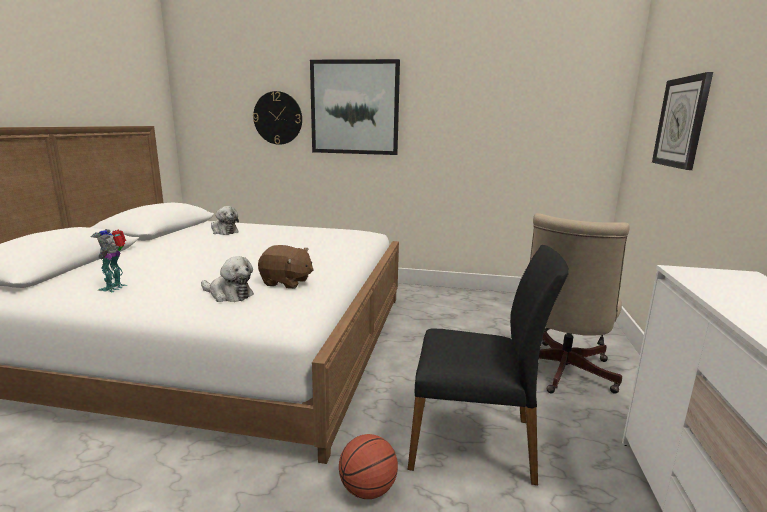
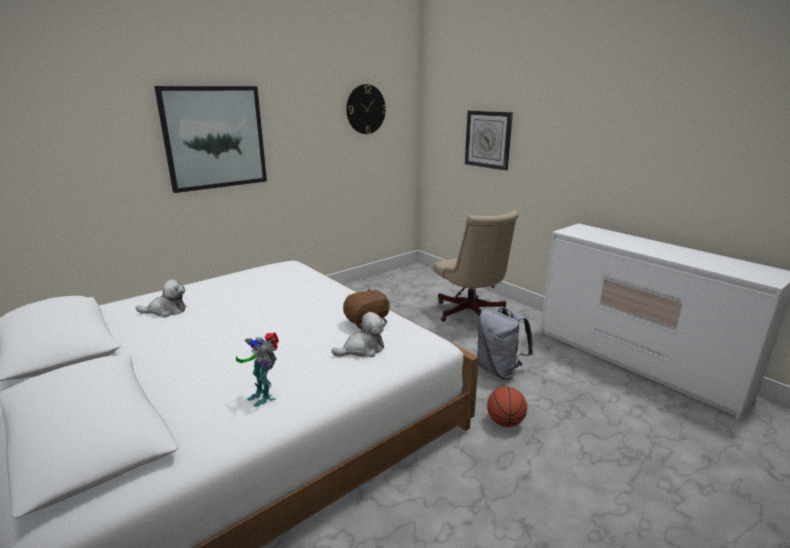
camera: 50 degrees left, 5 degrees up
wall clock [253,91,302,145] -> wall clock moved to [346,84,386,134]
black chair [408,245,569,485] -> grey backpack [477,307,533,380]

